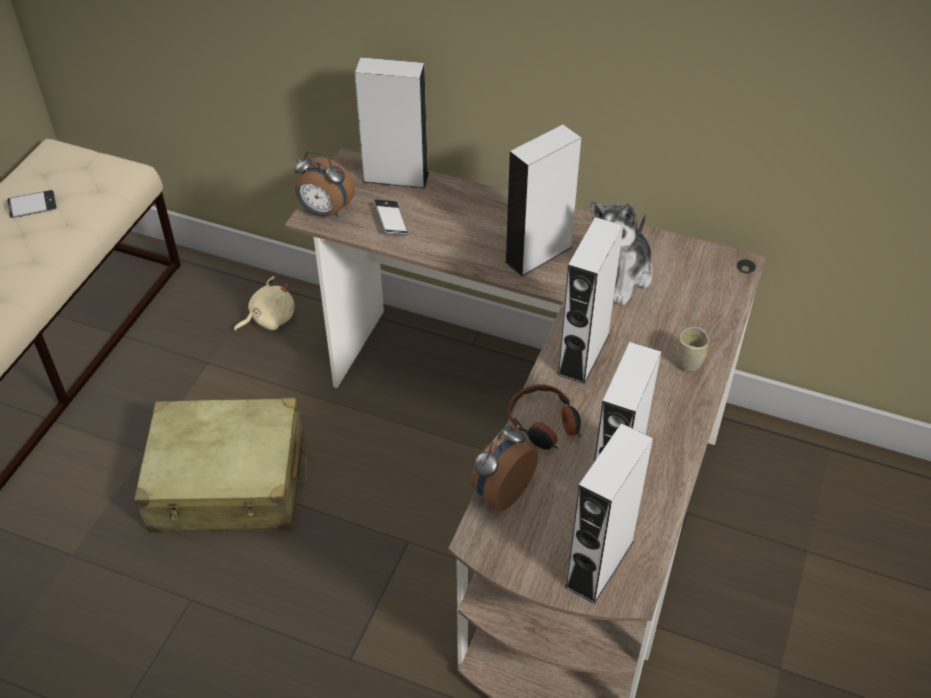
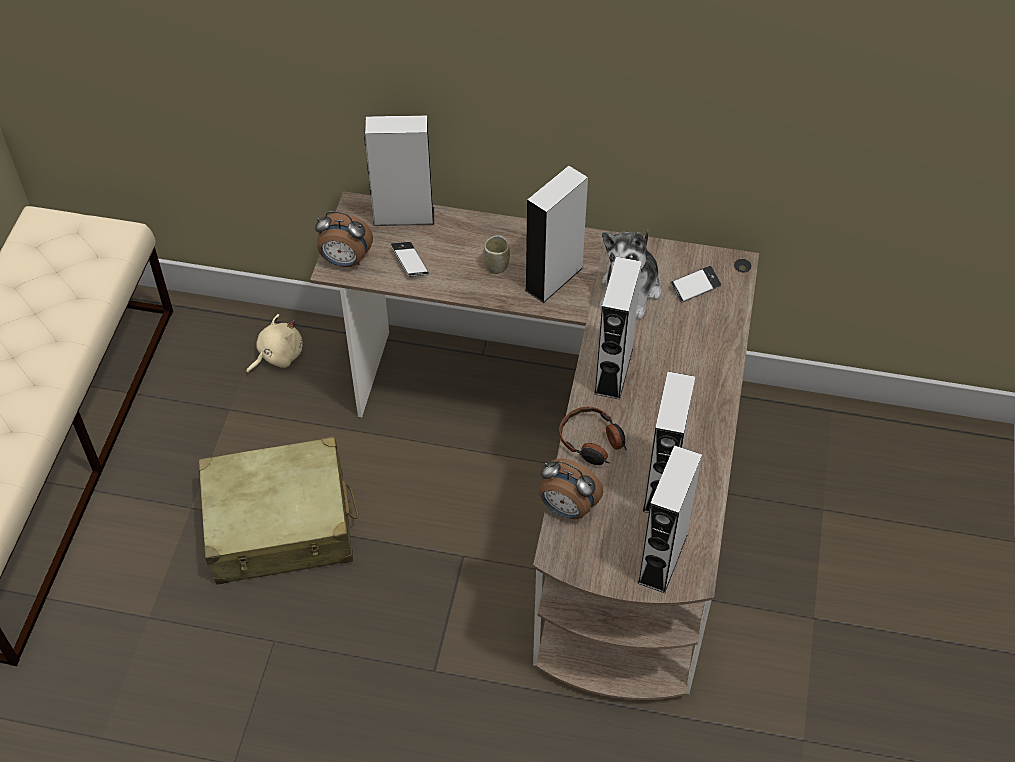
camera: 10 degrees left, 5 degrees up
phone [7,190,57,218] -> phone moved to [670,266,721,302]
alarm clock [471,425,538,511] -> alarm clock turned 90 degrees counterclockwise [539,459,603,519]
cup [676,327,709,372] -> cup moved to [483,235,510,274]

